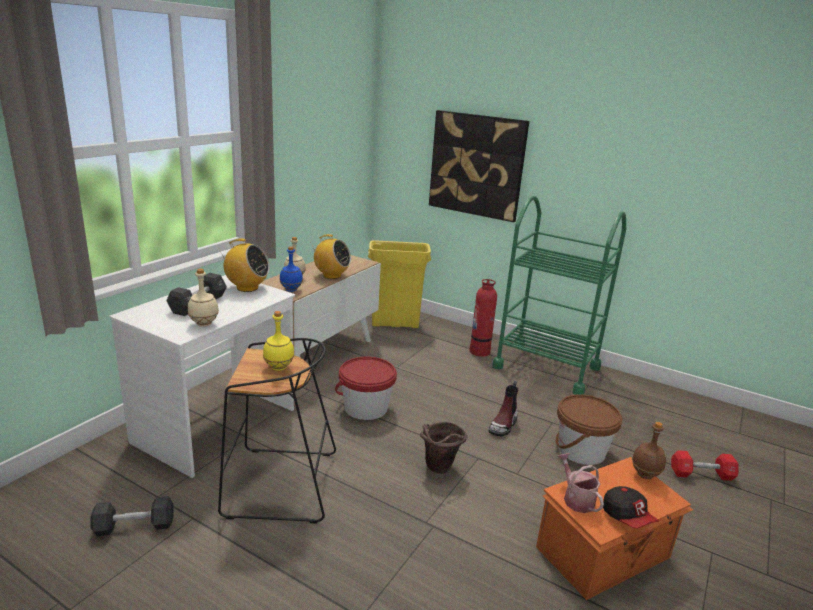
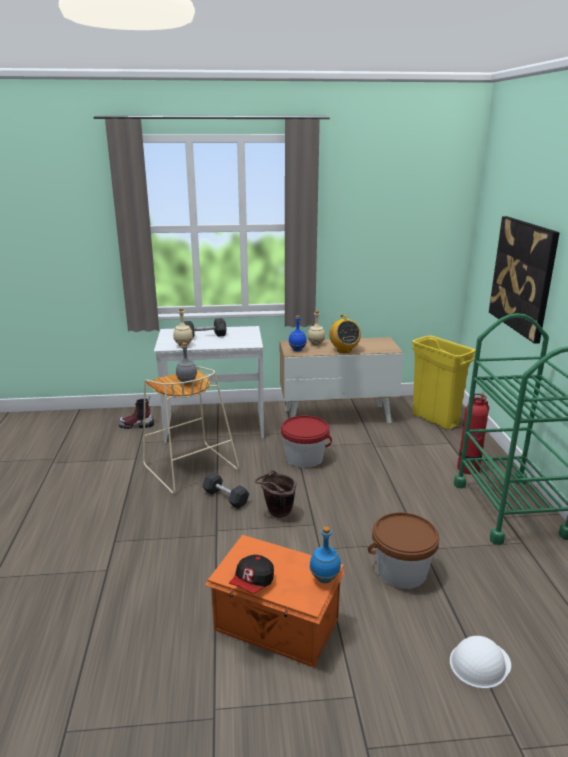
camera: 55 degrees right, 0 degrees up
black dumbbell [91,496,174,536] -> black dumbbell moved to [202,472,249,509]
black stool [218,338,336,523] -> beige stool [143,366,239,494]
radio [219,238,270,292] -> none
yellow bottle [263,311,294,371] -> grey bottle [176,343,197,384]
boot [489,380,519,436] -> boot moved to [118,396,154,429]
watering can [557,453,604,513] -> none
brown bottle [632,422,666,479] -> blue bottle [310,526,341,583]
red dumbbell [671,450,738,481] -> white hard hat [450,636,511,689]

